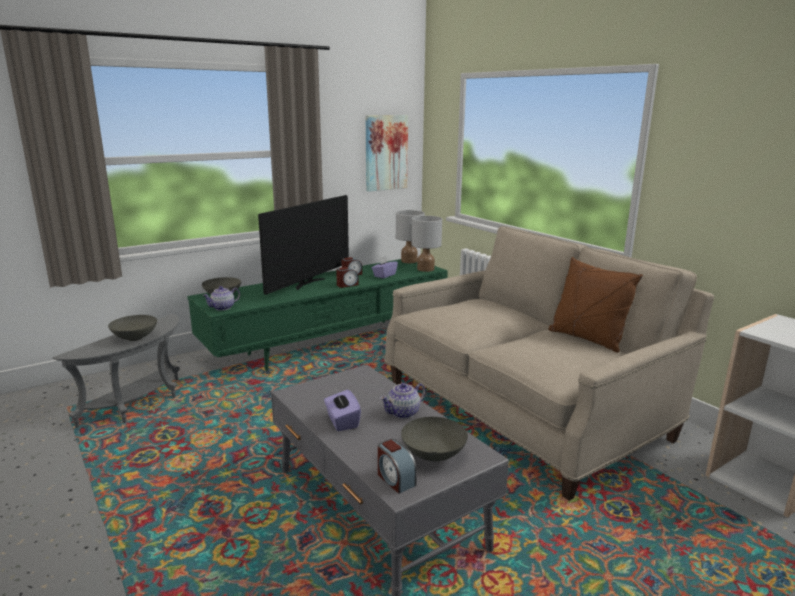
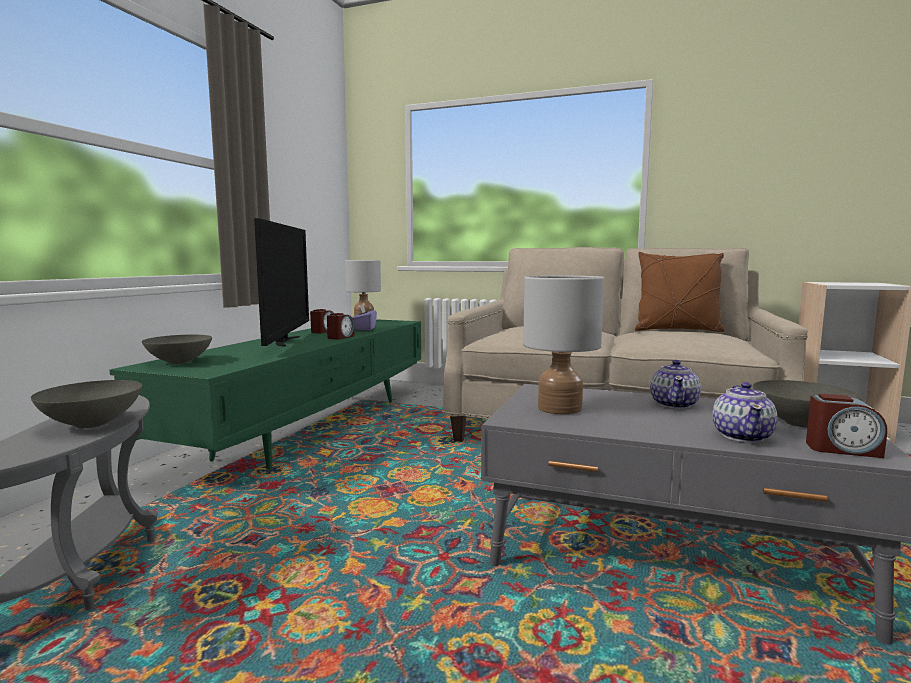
camera: 35 degrees left, 10 degrees down
teapot [202,286,240,311] -> teapot moved to [713,382,777,443]
purple tissue box [324,388,361,431] -> none
picture [366,115,408,192] -> none
grey table lamp [412,216,442,272] -> grey table lamp moved to [523,276,604,414]

